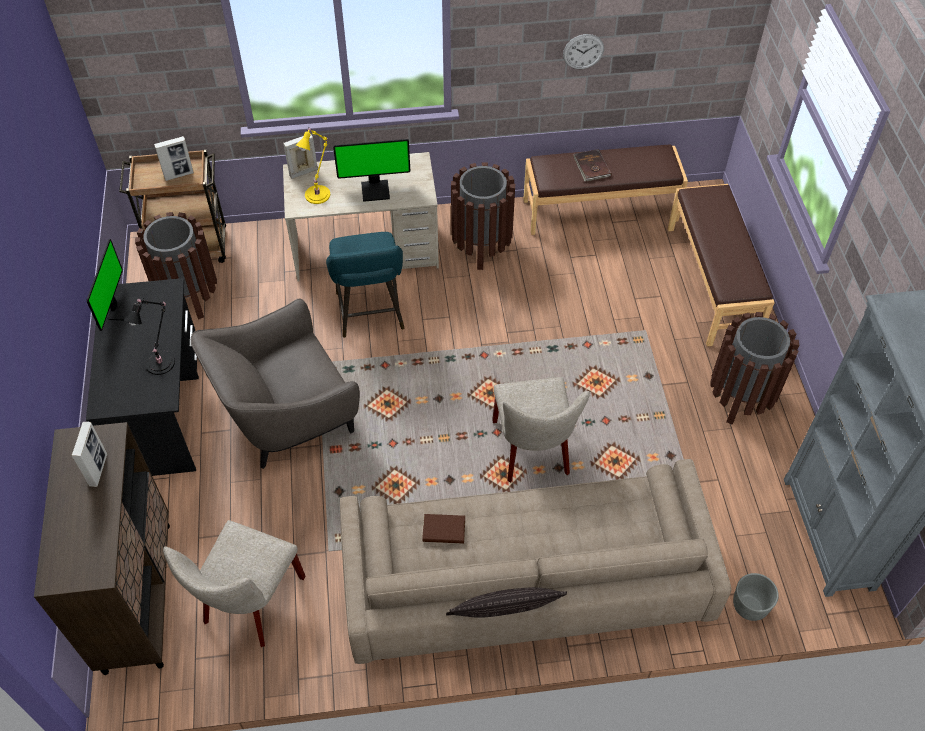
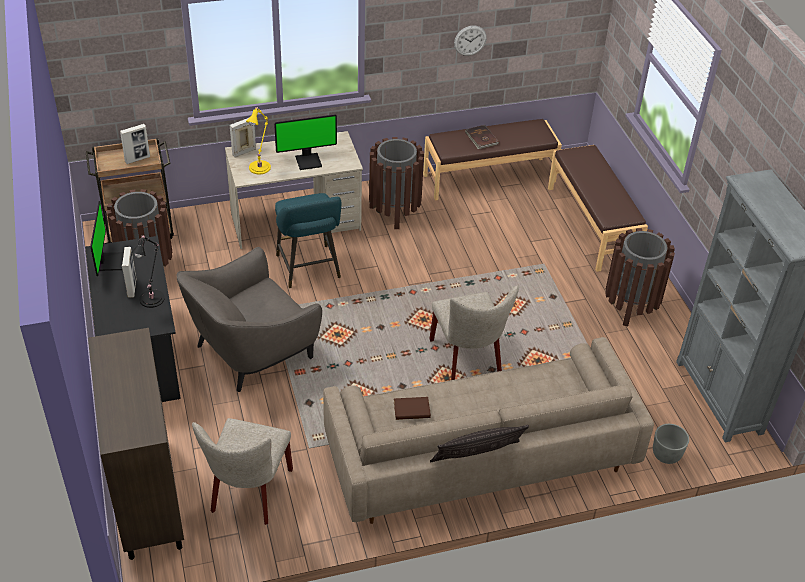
camera: 10 degrees left, 10 degrees down
picture frame [71,422,107,487] -> picture frame moved to [122,247,136,298]

